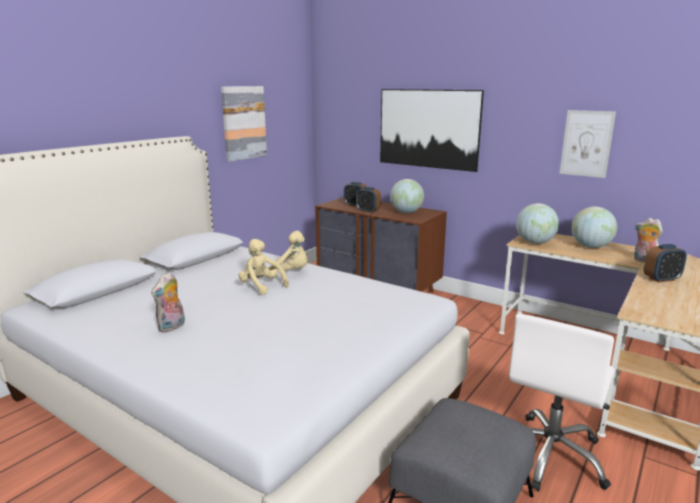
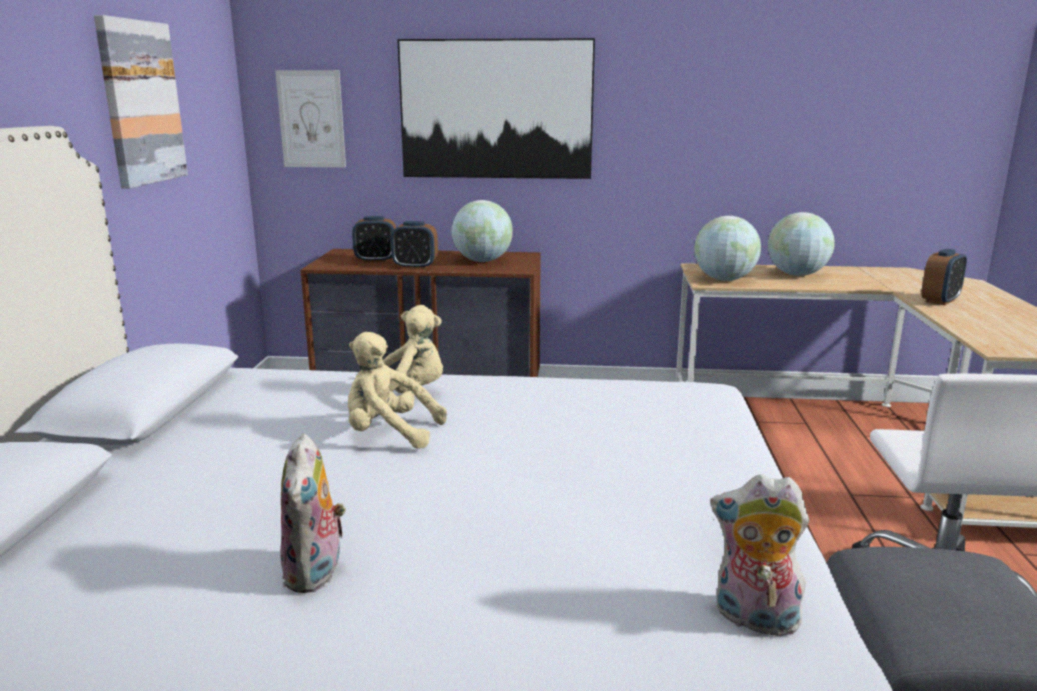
camera: 30 degrees left, 0 degrees up
picture [560,110,616,178] -> picture moved to [275,70,346,167]
plush toy [634,218,663,263] -> plush toy moved to [710,474,809,640]

